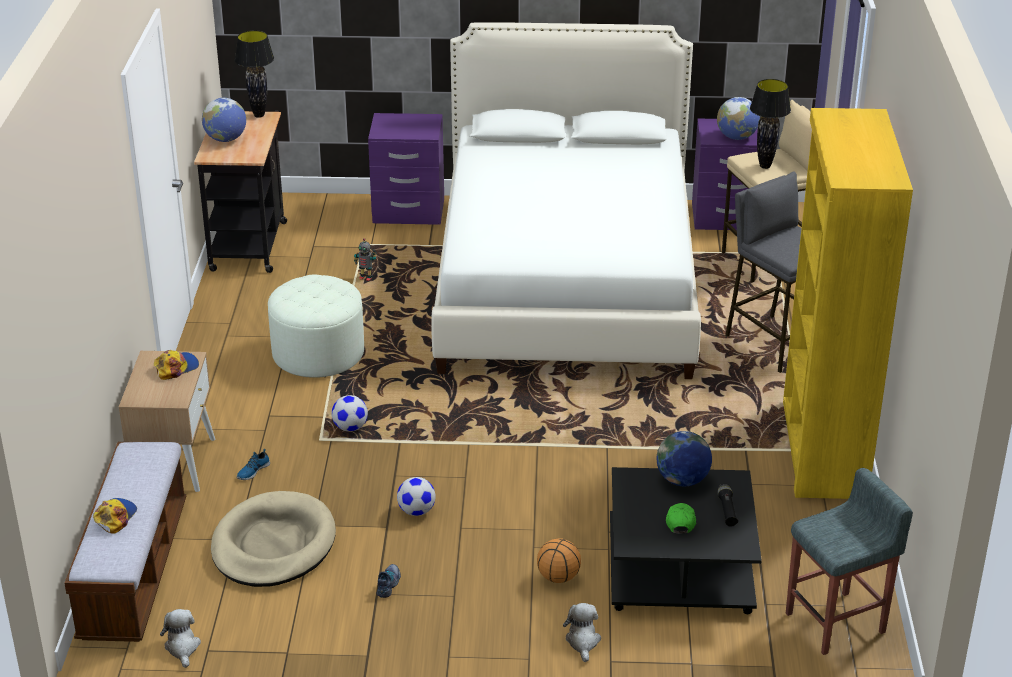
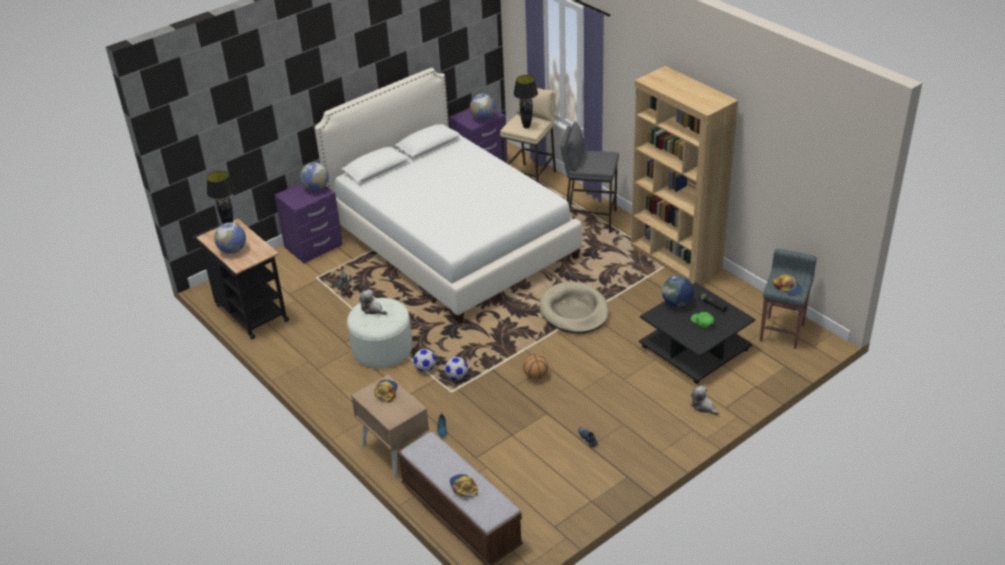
camera: 40 degrees left, 5 degrees up
plush toy [160,609,201,668] -> plush toy moved to [359,289,387,315]
beige dog bed [211,491,336,587] -> beige dog bed moved to [539,281,609,333]
football [397,477,436,516] -> football moved to [413,349,436,372]
basketball [537,538,581,583] -> basketball moved to [523,354,548,379]
yellow bookcase [783,108,913,499] -> brown bookcase [631,66,738,285]
none -> globe [300,162,329,191]
none -> cap [773,274,802,296]

